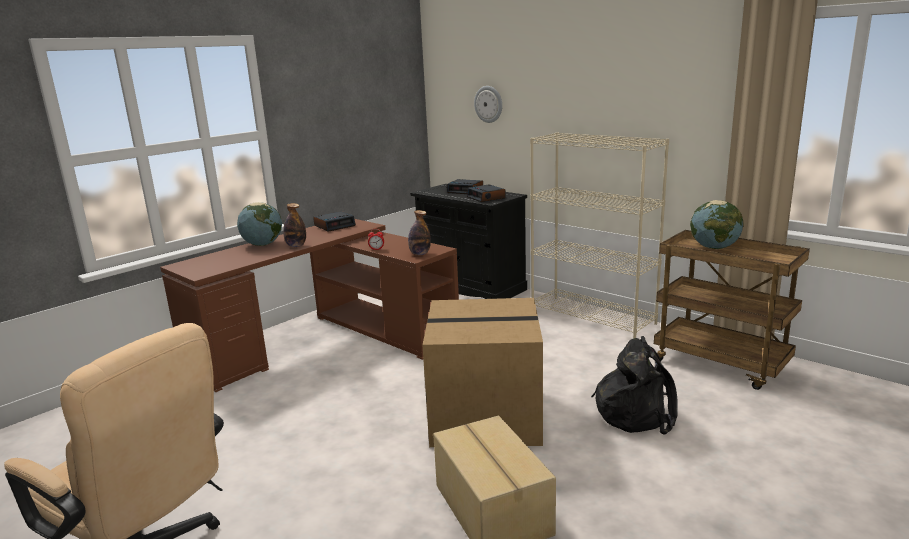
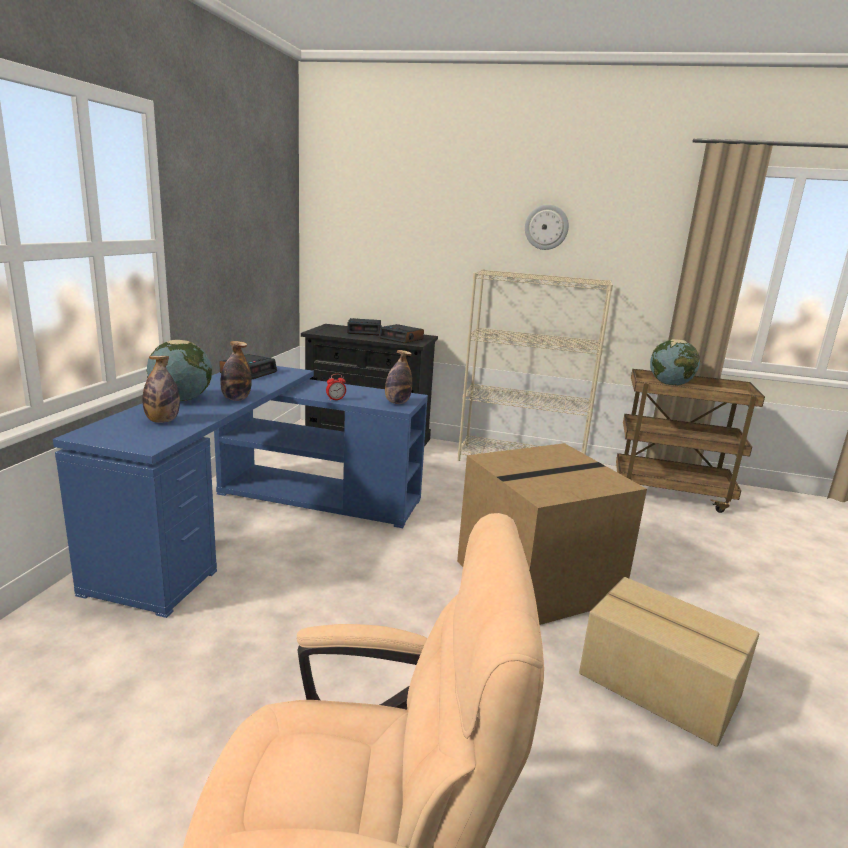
camera: 30 degrees left, 0 degrees up
brown desk [160,219,459,392] -> blue desk [53,366,428,618]
wall clock [474,86,502,123] -> wall clock moved to [525,204,569,250]
black backpack [591,336,678,435] -> none
none -> bottle [142,356,180,423]

